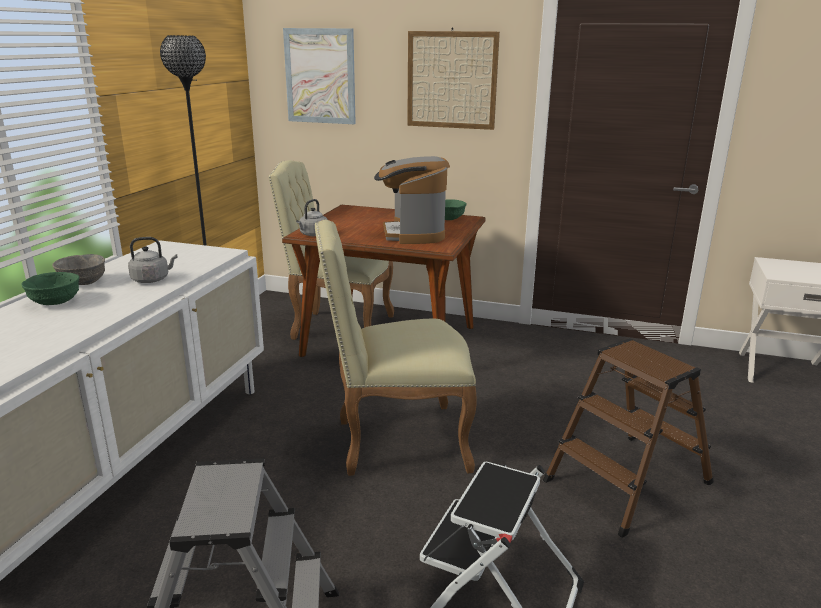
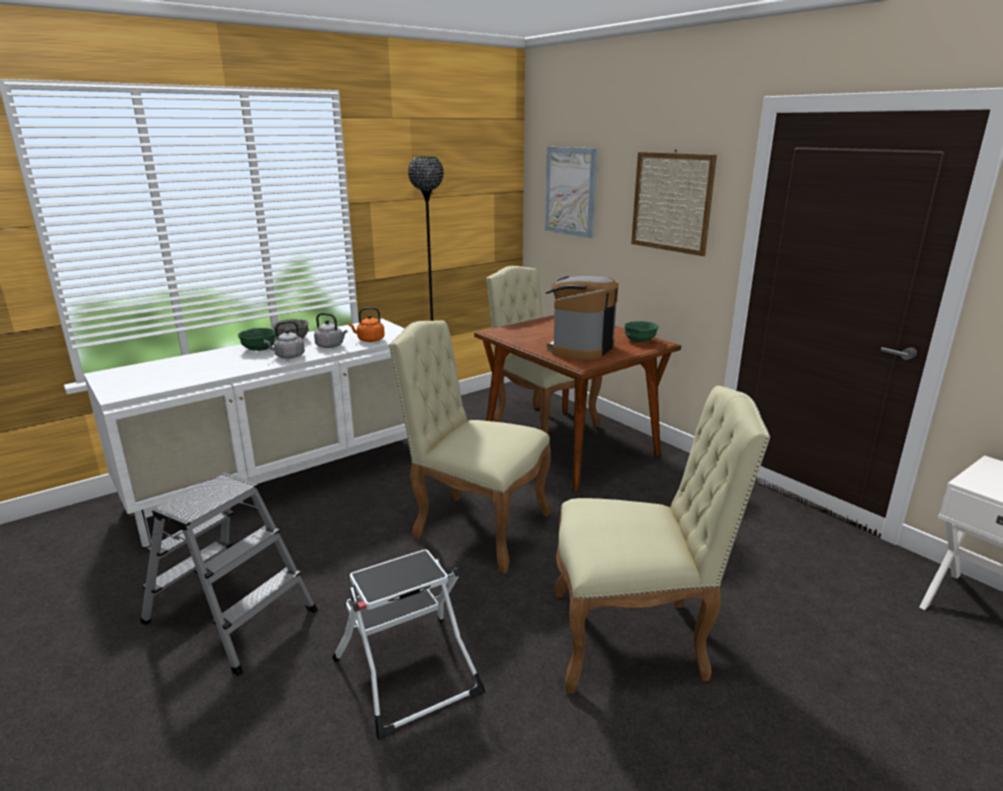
camera: 35 degrees right, 0 degrees up
grey kettle [296,199,328,236] -> grey kettle moved to [264,321,305,359]
brown step ladder [543,338,714,538] -> beige chair [555,386,770,694]
none -> orange kettle [348,307,385,342]

